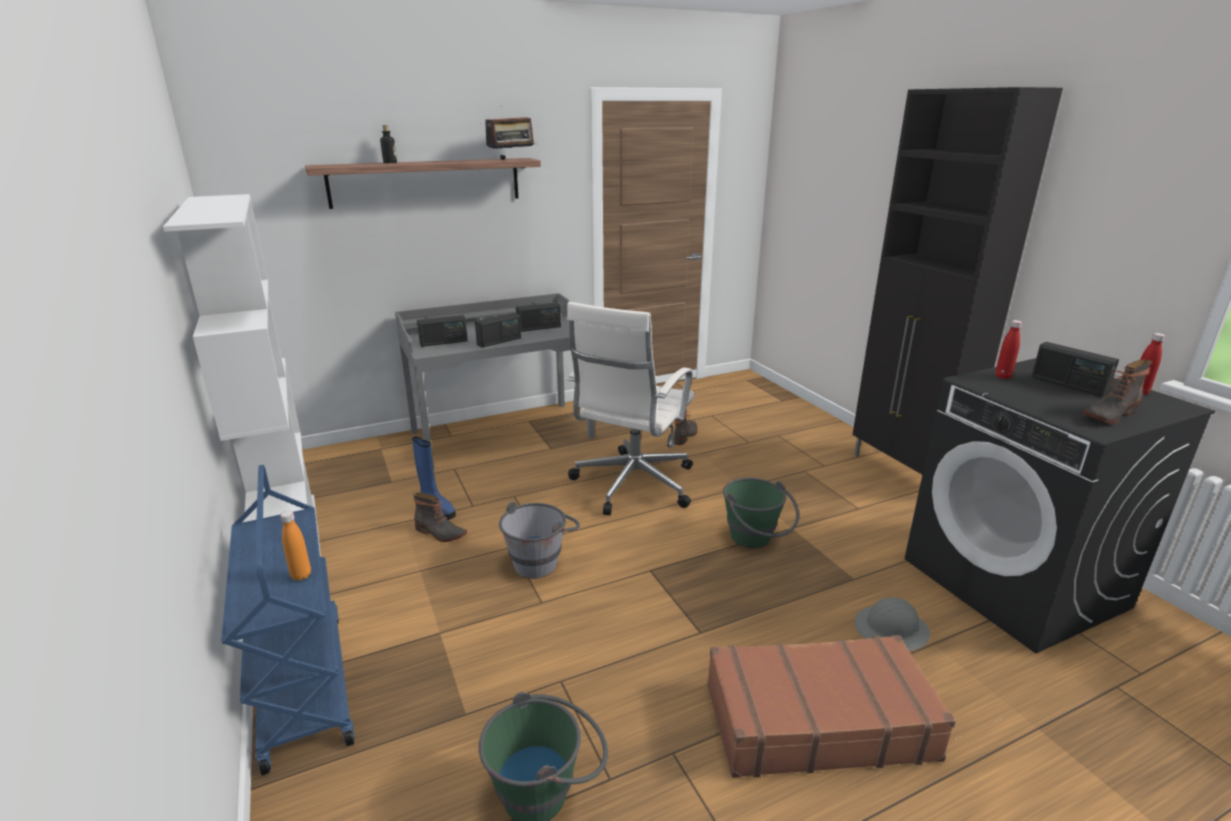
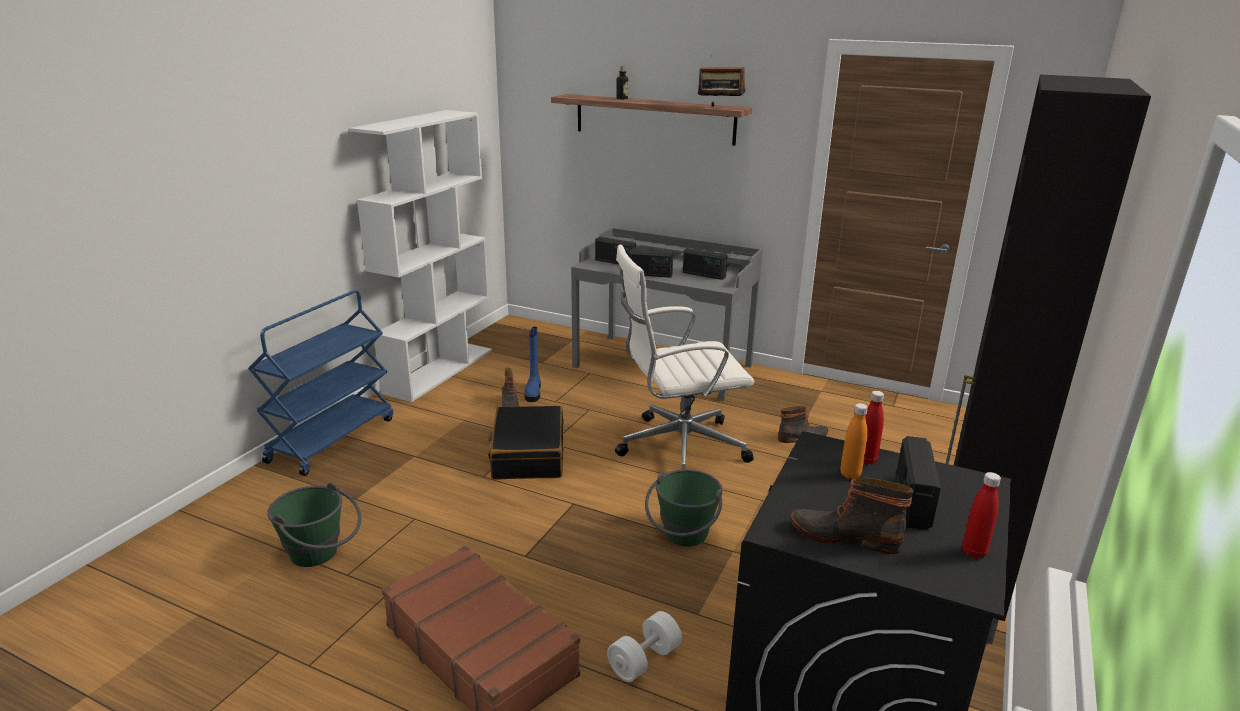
camera: 50 degrees right, 0 degrees up
orange bottle [280,511,311,581] -> orange bottle moved to [840,403,868,479]
grey bucket [499,502,580,579] -> black suitcase [488,406,564,479]
grey hard hat [854,597,930,651] -> white dumbbell [607,611,682,682]

